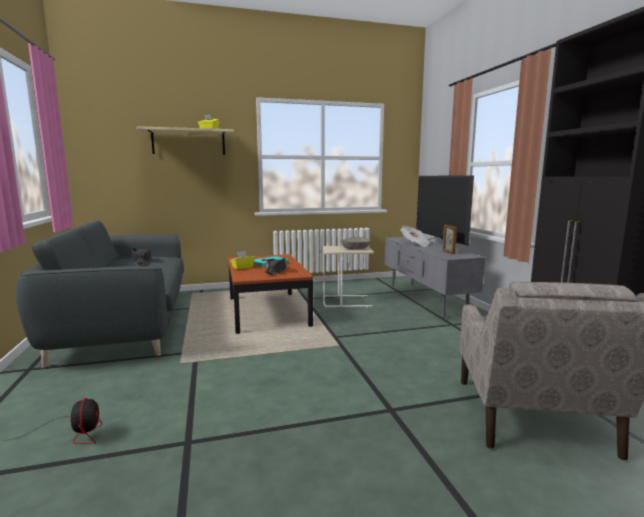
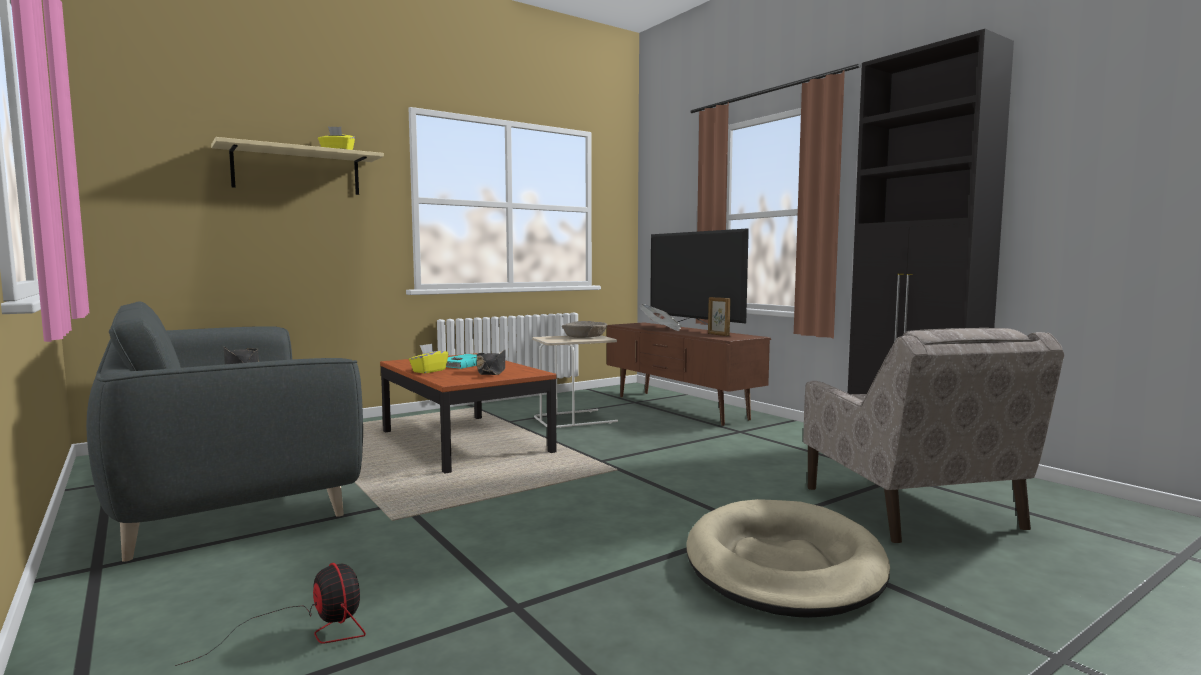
camera: 20 degrees left, 5 degrees down
grey tv stand [384,237,486,318] -> brown tv stand [607,323,771,426]
none -> beige dog bed [686,499,890,618]

